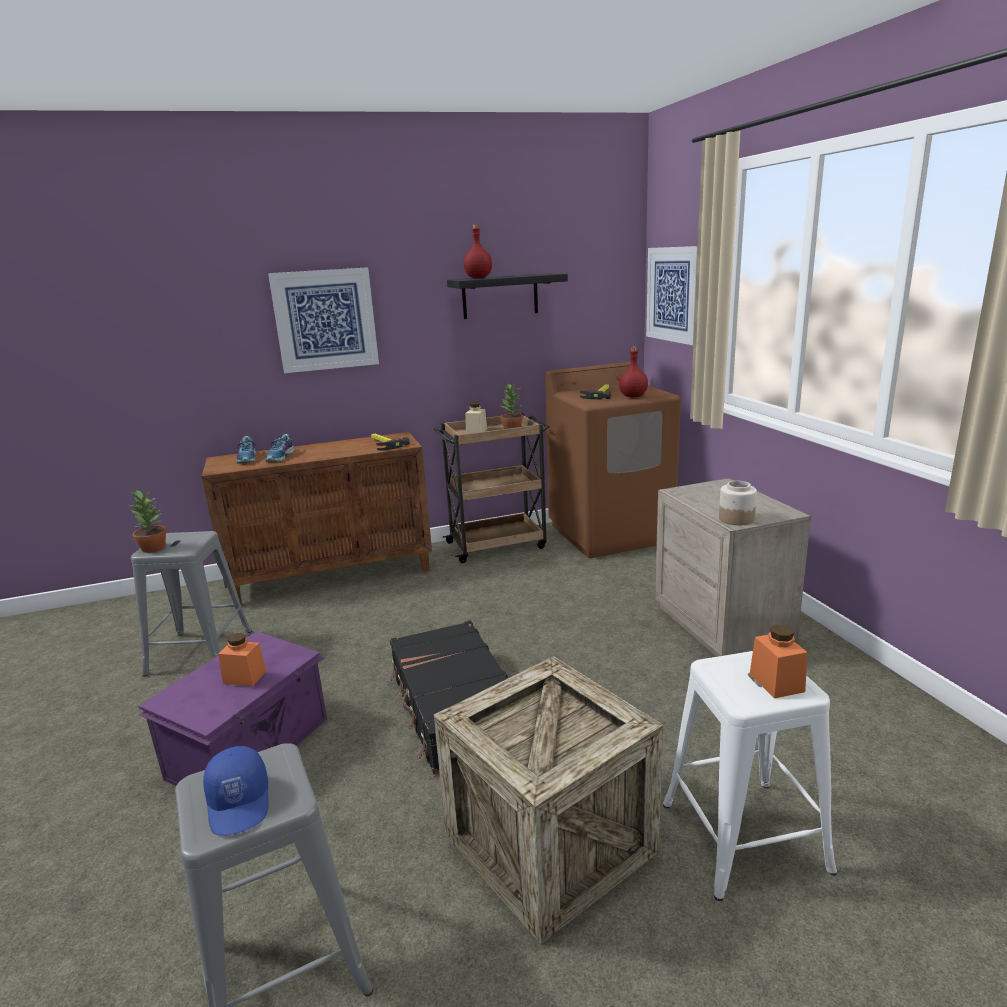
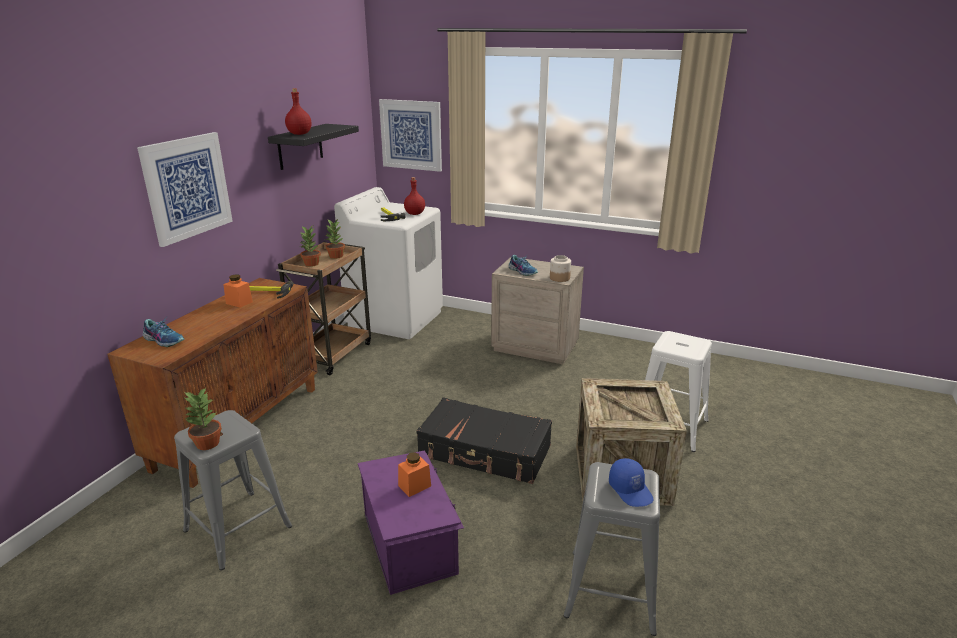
camera: 50 degrees left, 5 degrees up
blue cap [203,746,269,835] -> blue cap turned 45 degrees clockwise [609,458,654,507]
shoe [265,434,295,462] -> shoe moved to [509,255,538,276]
beige jar [465,402,487,434] -> potted plant [299,226,321,267]
brown washing machine [545,362,681,558] -> white washing machine [334,187,443,339]
orange jar [750,625,808,698] -> orange jar moved to [223,274,253,308]

